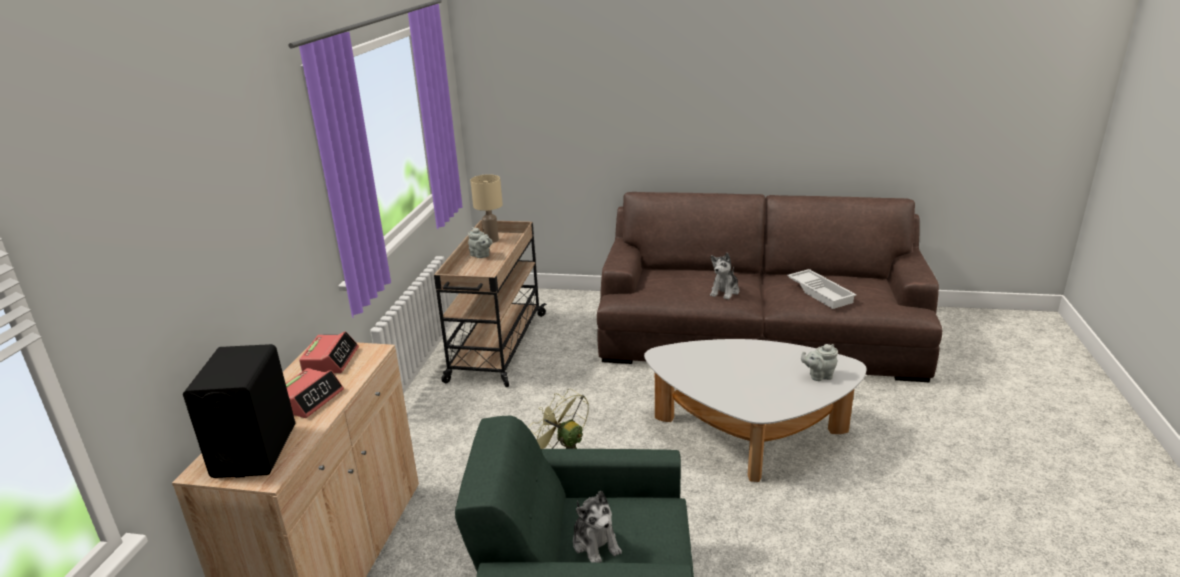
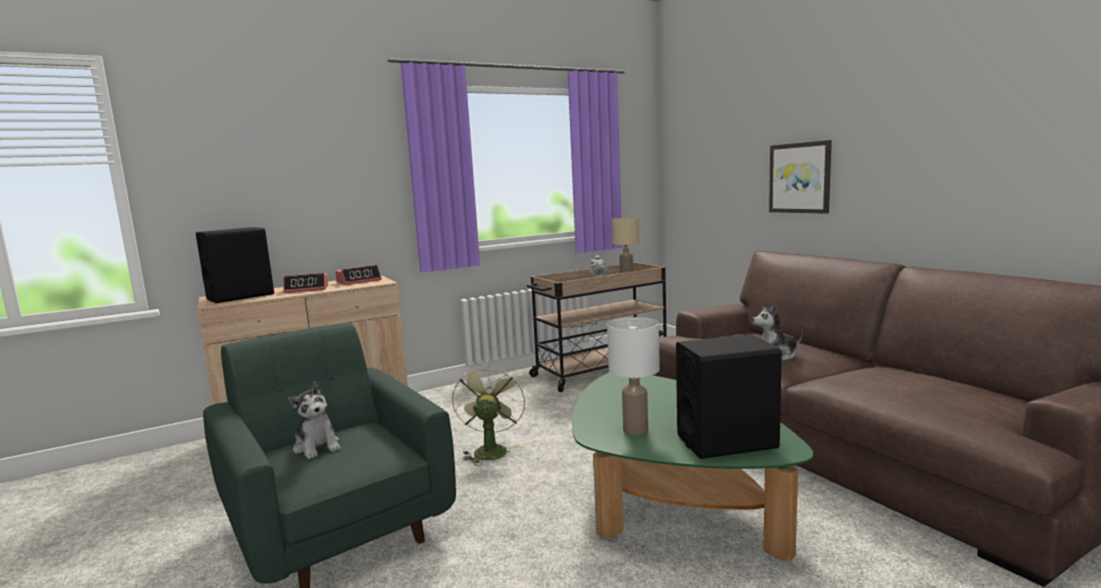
camera: 50 degrees right, 15 degrees down
plush toy [573,491,622,563] -> plush toy turned 60 degrees counterclockwise [288,381,341,459]
white coffee table [644,339,867,482] -> green coffee table [572,373,813,561]
white tray [787,269,857,309] -> none
grey teapot [801,344,838,381] -> black speaker [676,334,782,459]
none -> white table lamp [607,317,660,435]
none -> picture [769,140,832,214]

